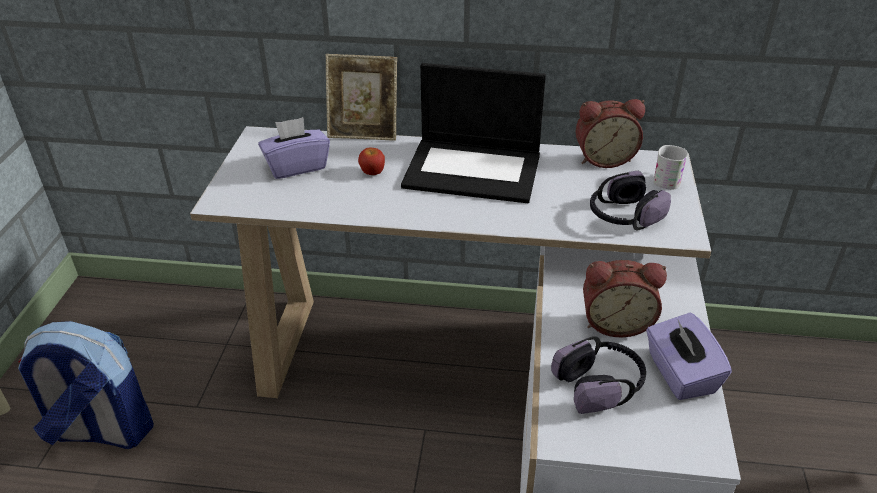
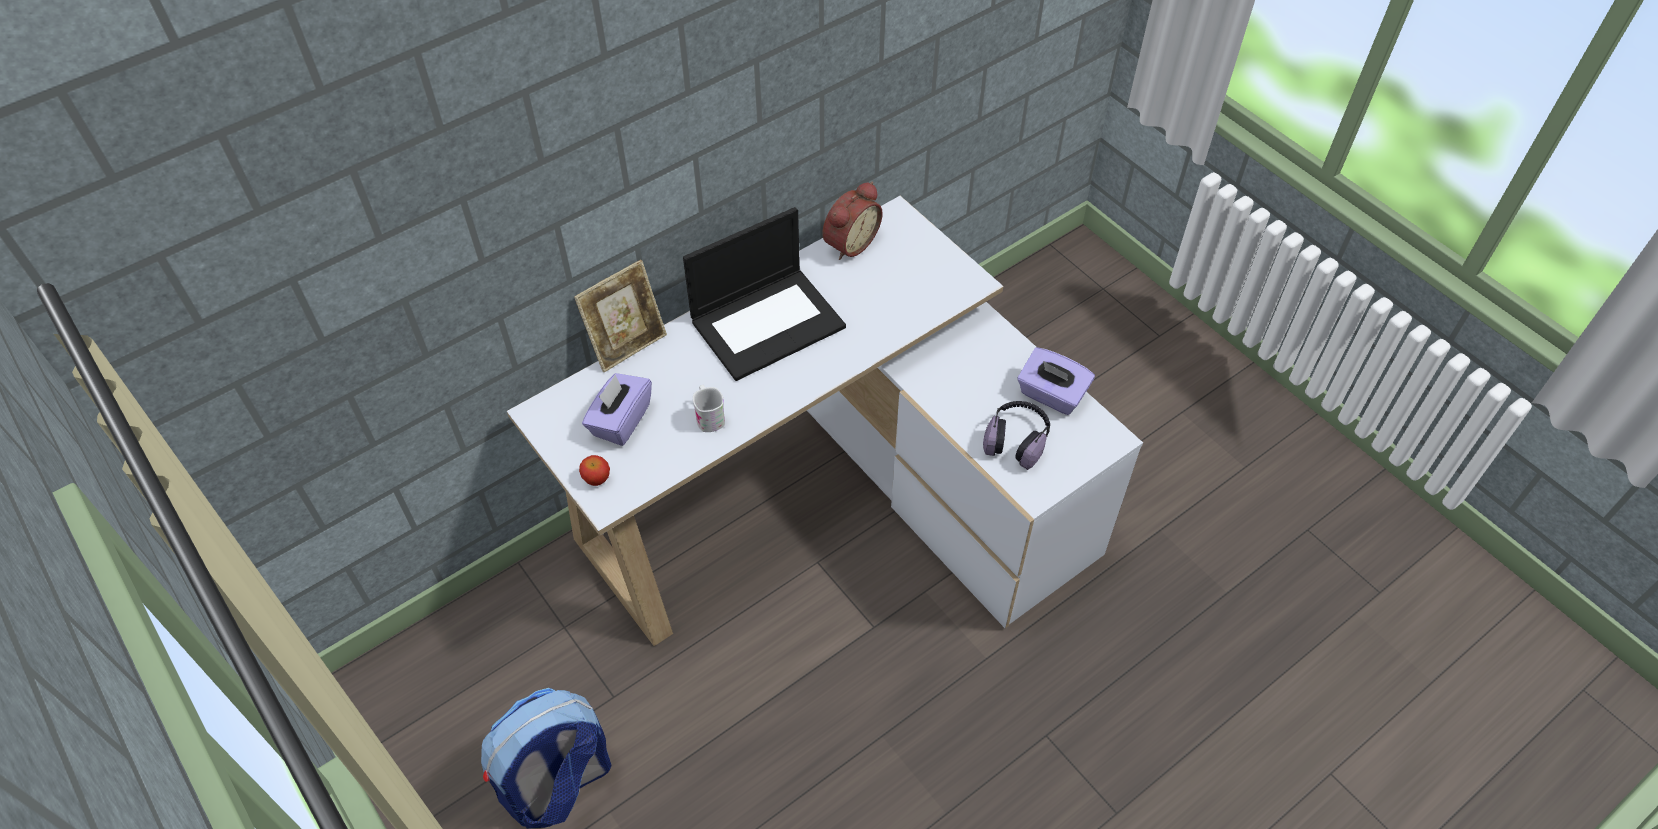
camera: 45 degrees left, 15 degrees up
apple [358,148,385,175] -> apple moved to [579,455,610,486]
alarm clock [583,260,667,337] -> none
headphones [590,171,671,231] -> none
white mug [653,145,688,189] -> white mug moved to [693,385,725,432]

